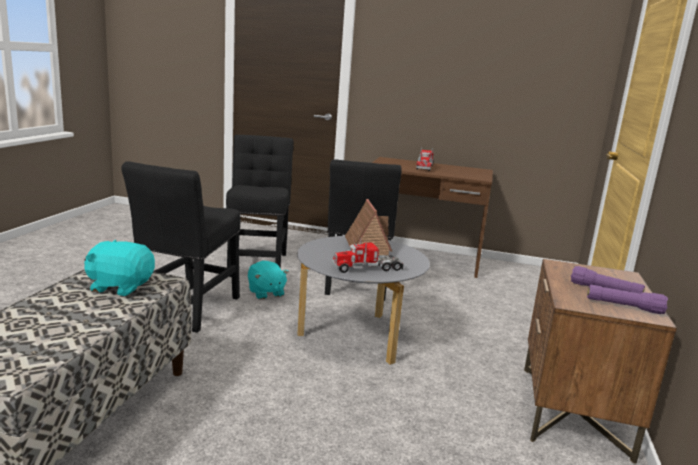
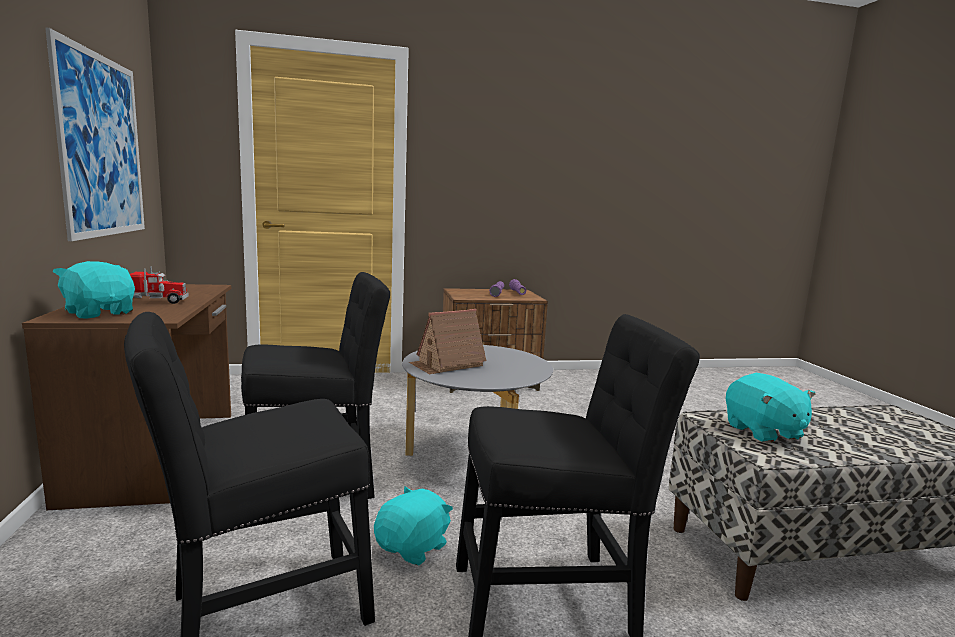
camera: 115 degrees left, 5 degrees down
toy truck [332,238,404,273] -> none
none -> picture [45,27,145,241]
none -> turquoise plush toy [52,261,135,319]

